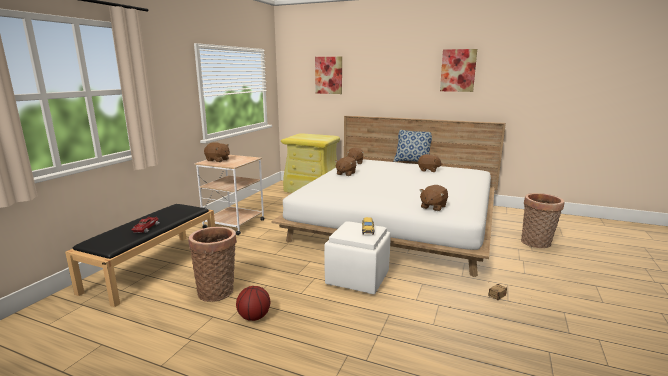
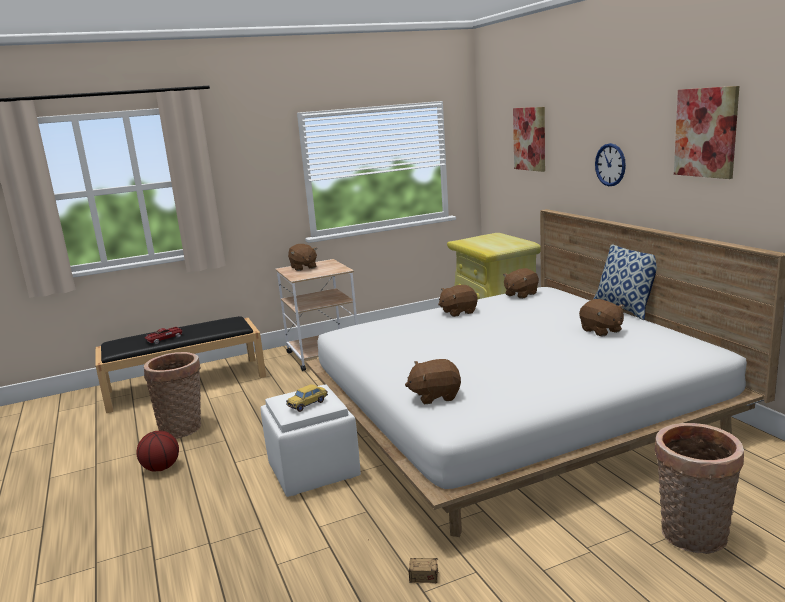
camera: 45 degrees right, 0 degrees up
none -> wall clock [595,143,626,186]

